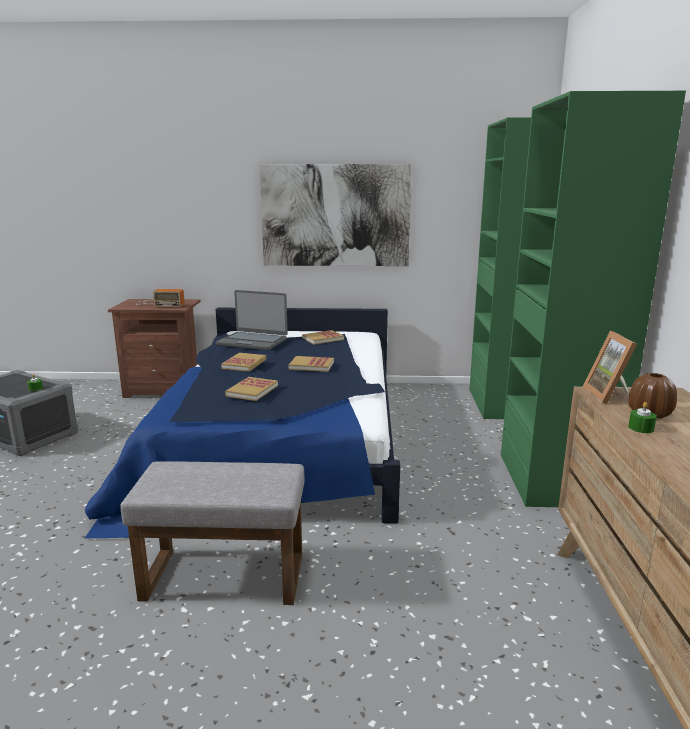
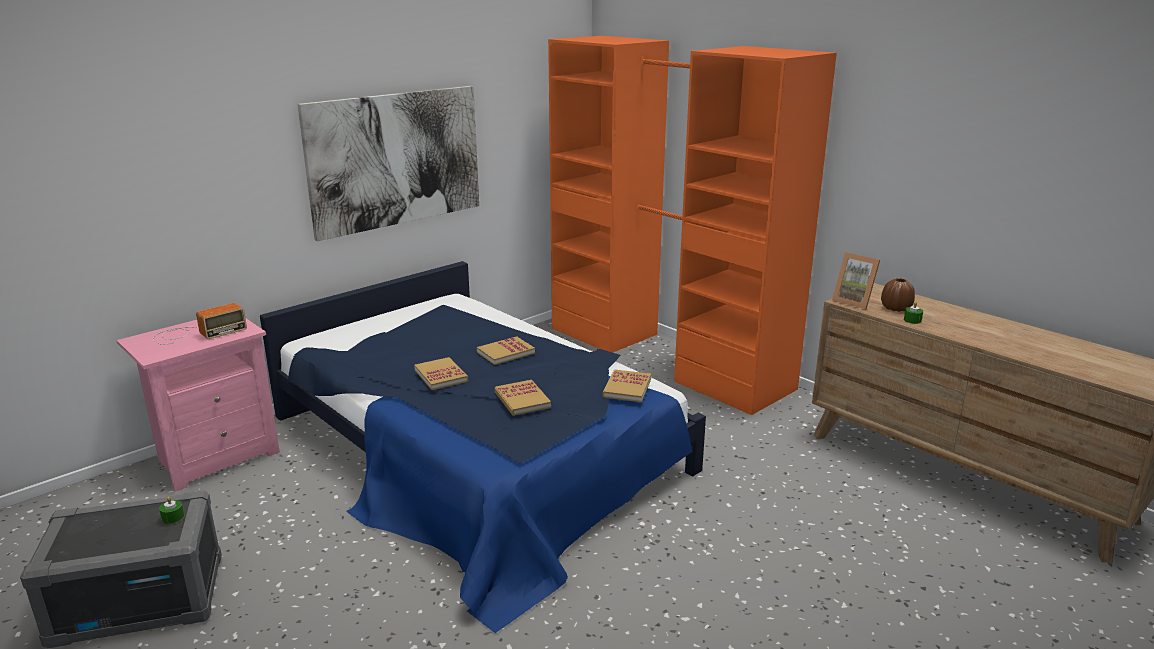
camera: 45 degrees left, 5 degrees up
brown nightstand [108,299,201,398] -> pink nightstand [116,319,280,492]
grey ottoman [120,462,304,605] -> none
laptop [216,290,288,350] -> none
book [302,330,344,345] -> book moved to [602,370,651,402]
green wardrobe [469,91,686,507] -> orange wardrobe [548,36,837,415]

